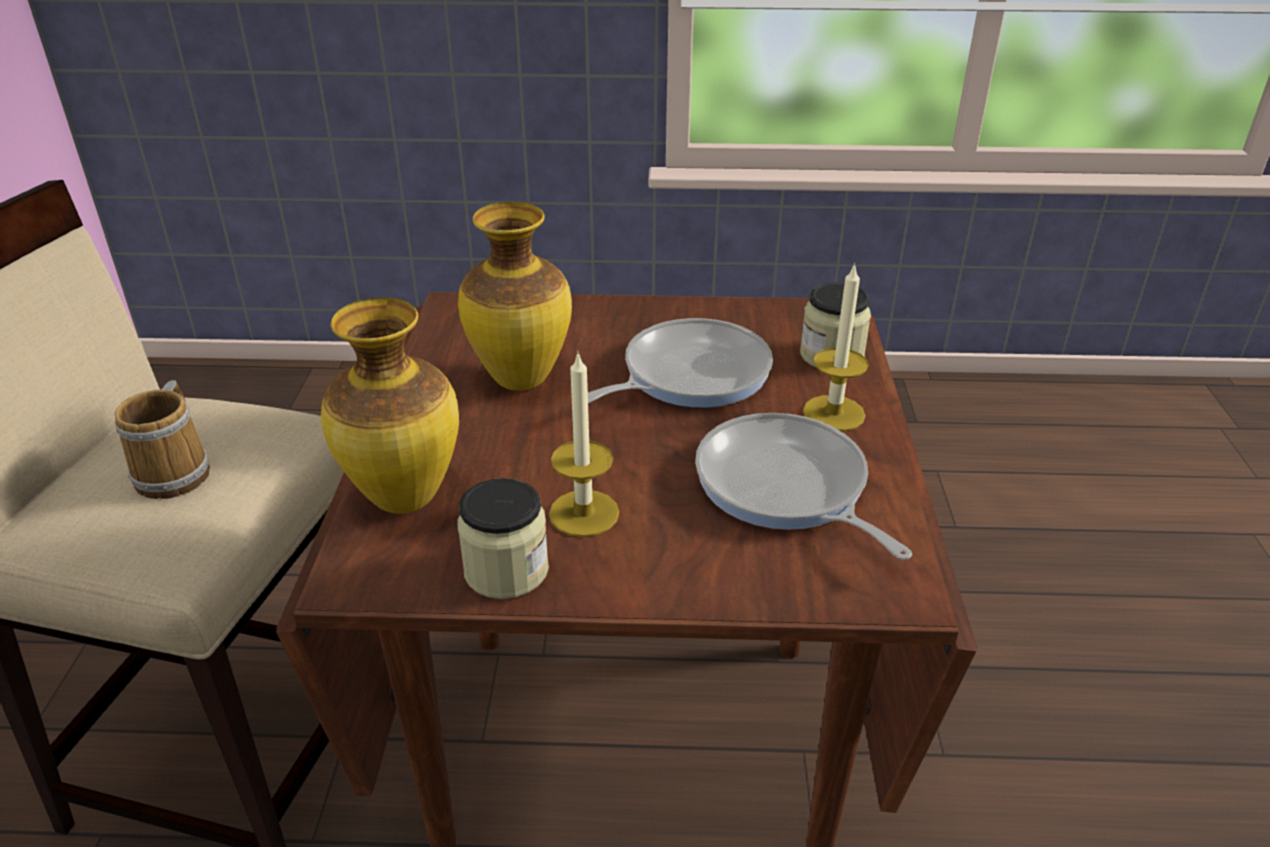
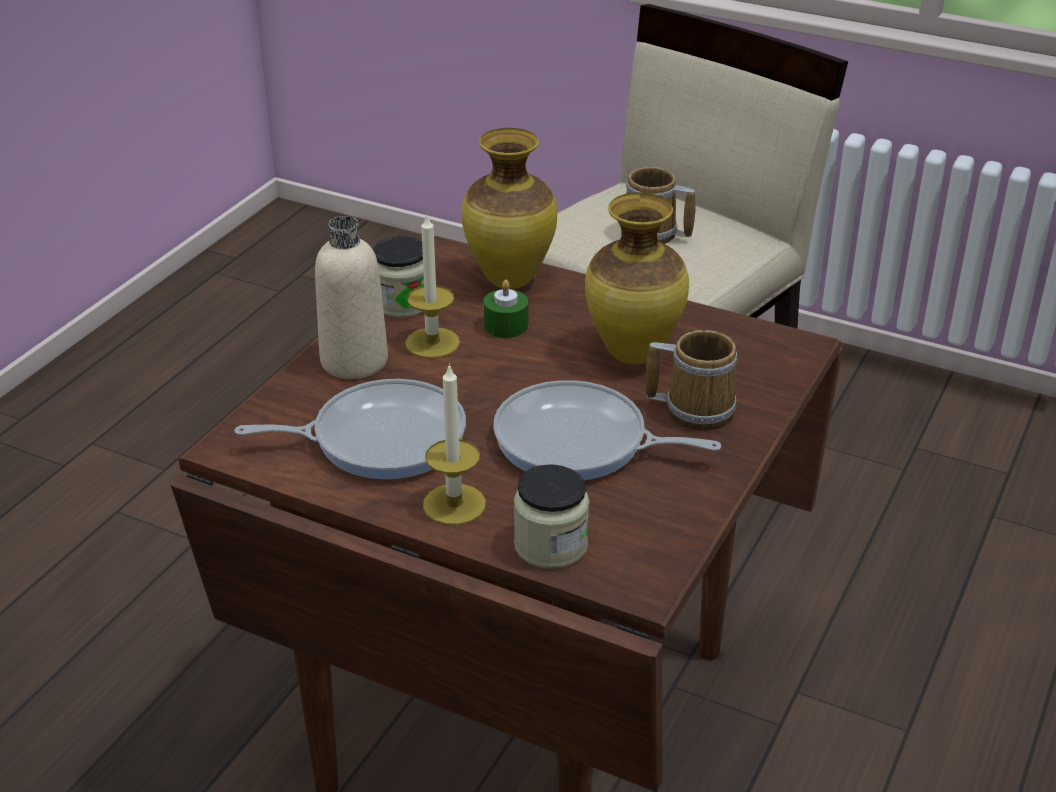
camera: 115 degrees right, 0 degrees up
frying pan [588,318,773,408] -> frying pan turned 120 degrees clockwise [493,380,721,480]
none -> beige bottle [315,216,388,379]
none -> green candle [484,280,528,338]
none -> mug [645,330,737,430]

